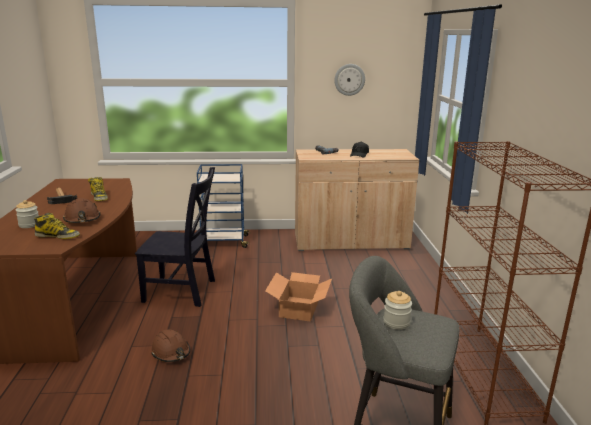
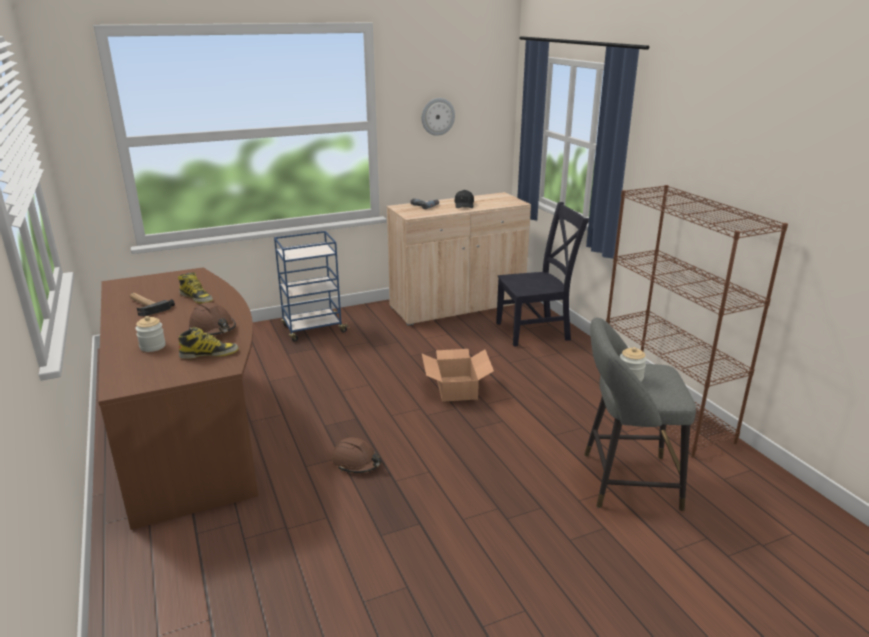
camera: 20 degrees left, 5 degrees up
black chair [135,167,215,307] -> black chair moved to [496,202,589,347]

